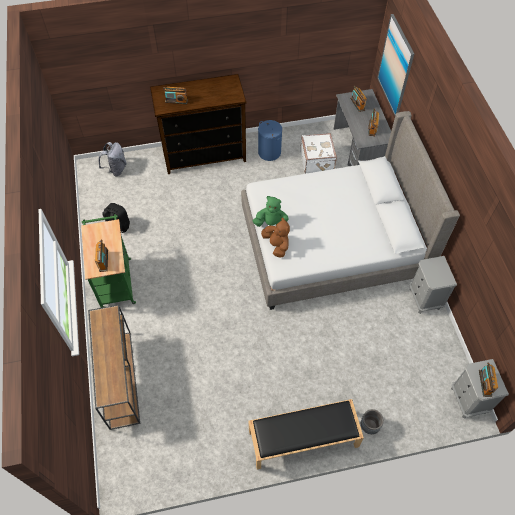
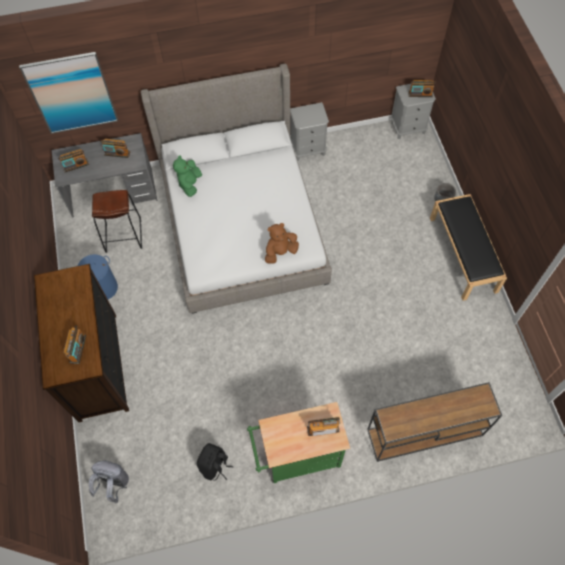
camera: 90 degrees left, 5 degrees up
green plush toy [253,196,289,227] -> green plush toy moved to [173,155,202,197]
white suitcase [300,133,337,174] -> brown stool [92,190,142,253]

